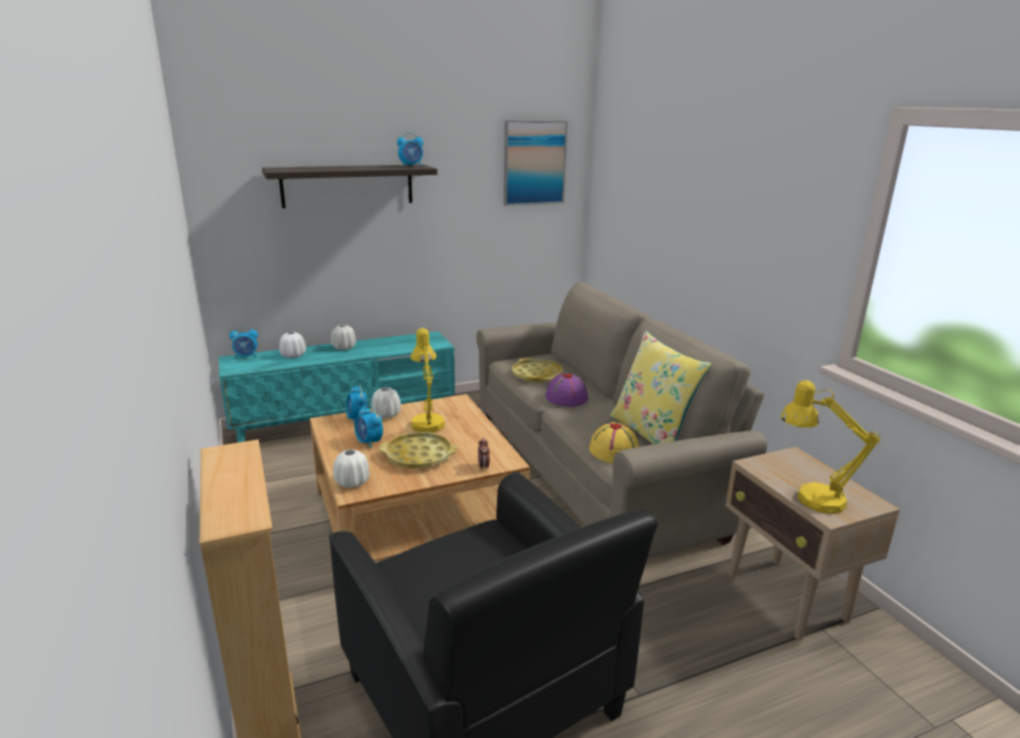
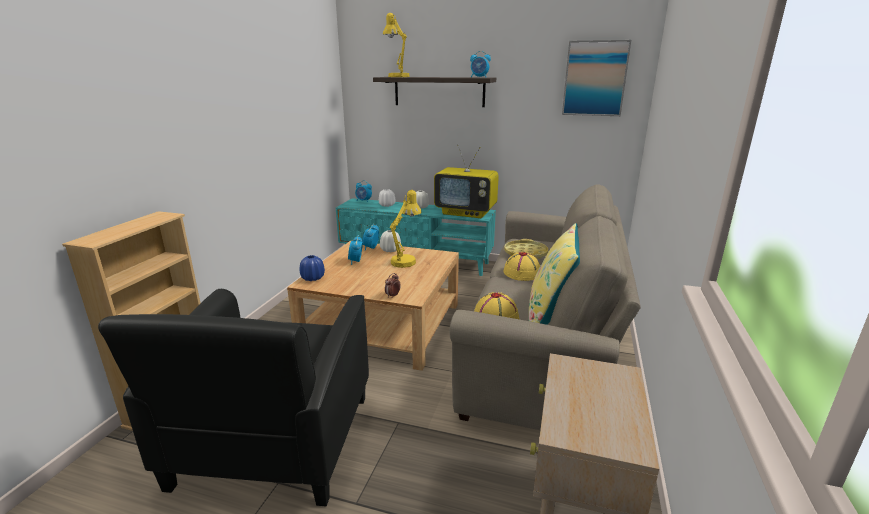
camera: 40 degrees right, 0 degrees up
white vase [333,449,369,488] -> blue vase [300,255,325,281]
yellow tray [379,432,458,469] -> none
purple hat [545,373,588,407] -> yellow hat [503,252,540,281]
yellow table lamp [780,380,880,514] -> yellow table lamp moved to [383,13,410,77]
none -> television [434,145,499,218]

